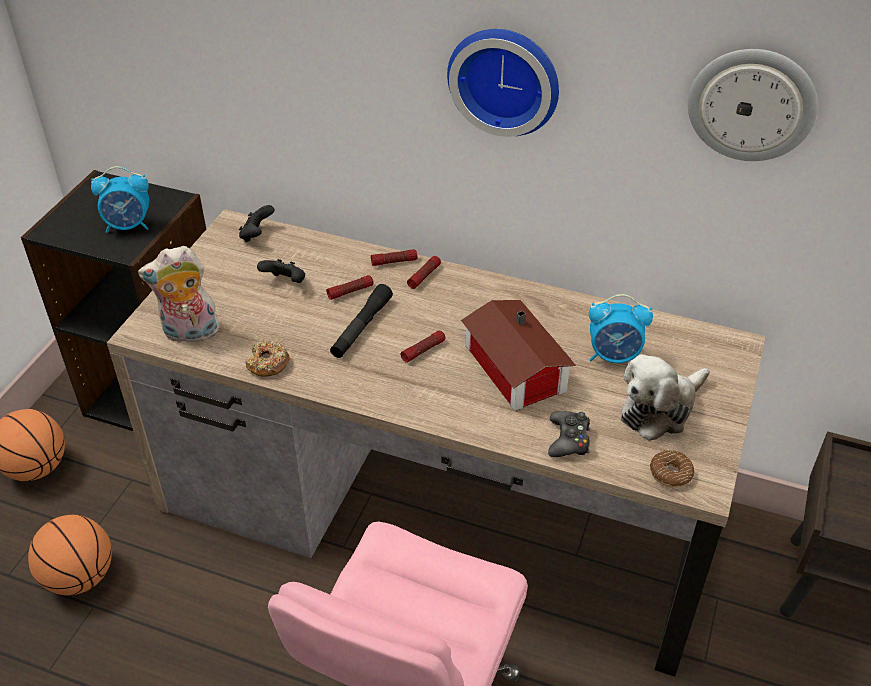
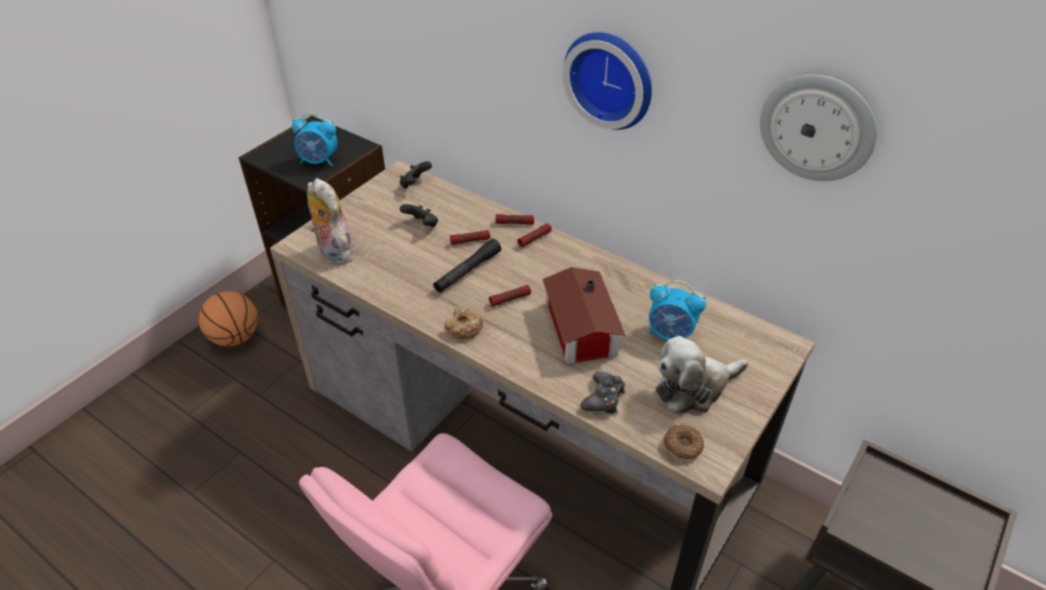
camera: 15 degrees right, 0 degrees up
basketball [28,515,112,596] -> none
plush toy [138,246,220,343] -> plush toy turned 45 degrees clockwise [307,178,355,265]
donut [245,340,290,377] -> donut moved to [444,307,483,339]

